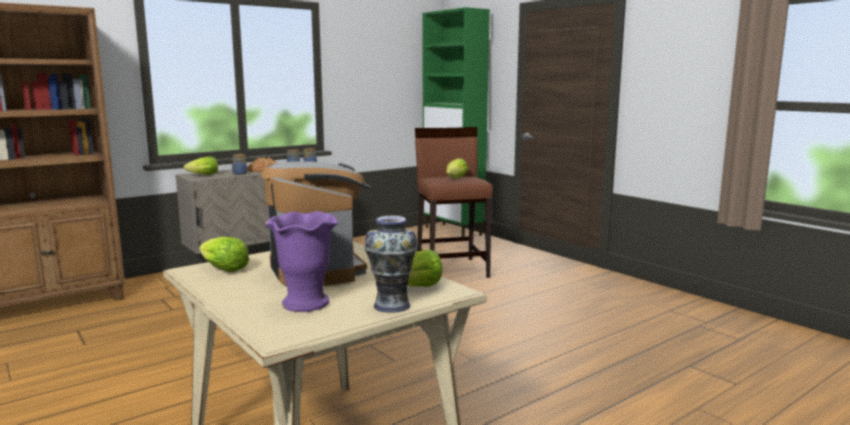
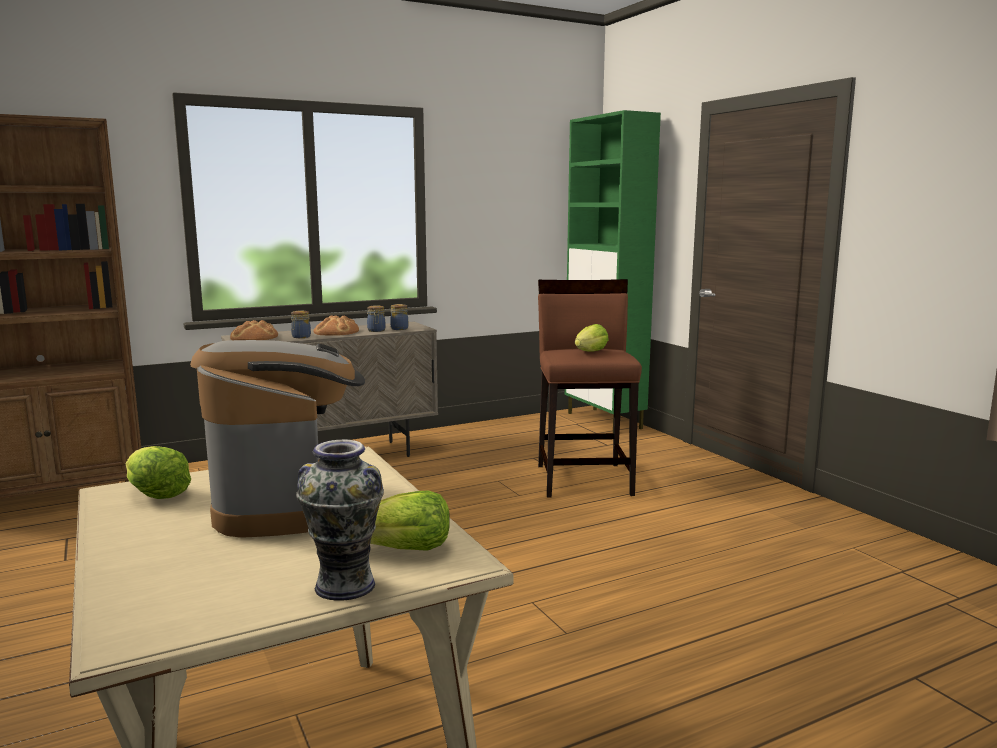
camera: 10 degrees right, 0 degrees up
lettuce [183,156,218,175] -> bread [230,320,278,340]
purple vase [265,211,338,312] -> none

